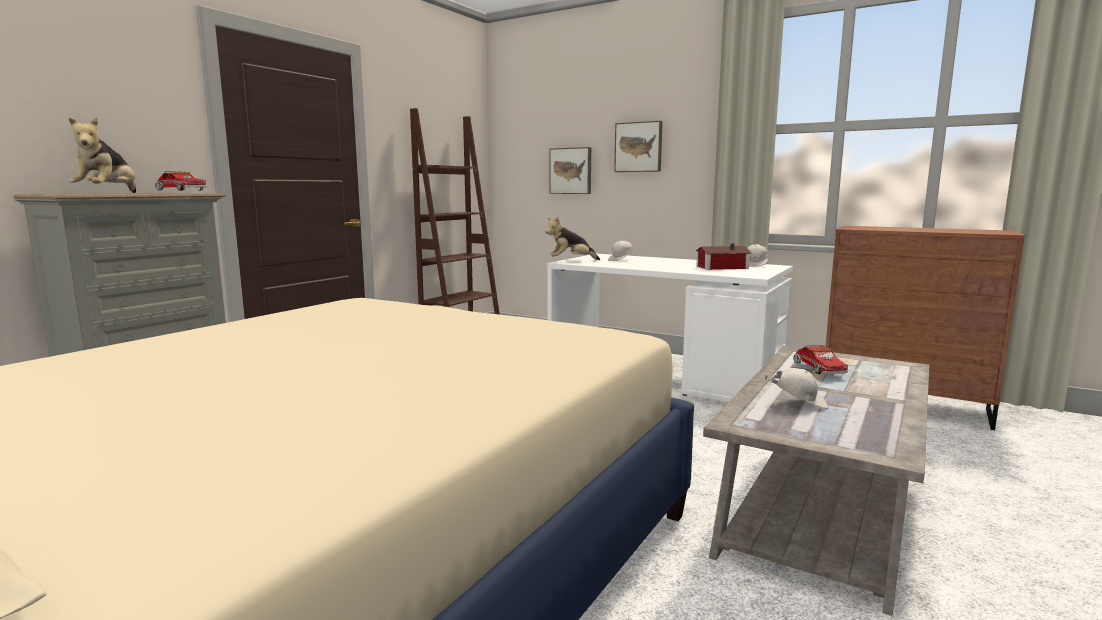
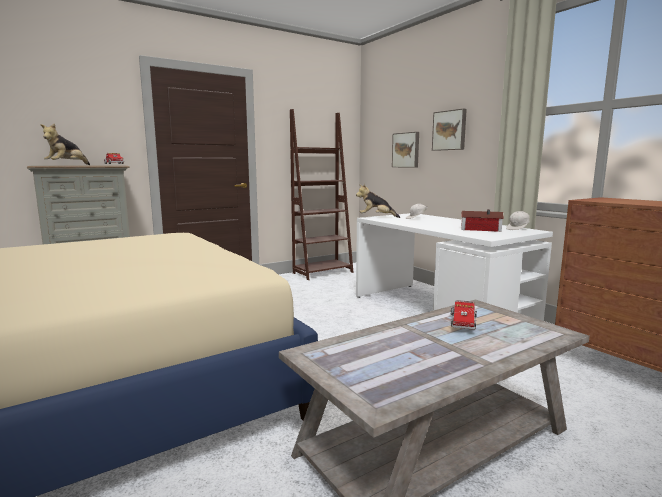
camera: 25 degrees right, 0 degrees up
white cap [764,368,828,409] -> none

